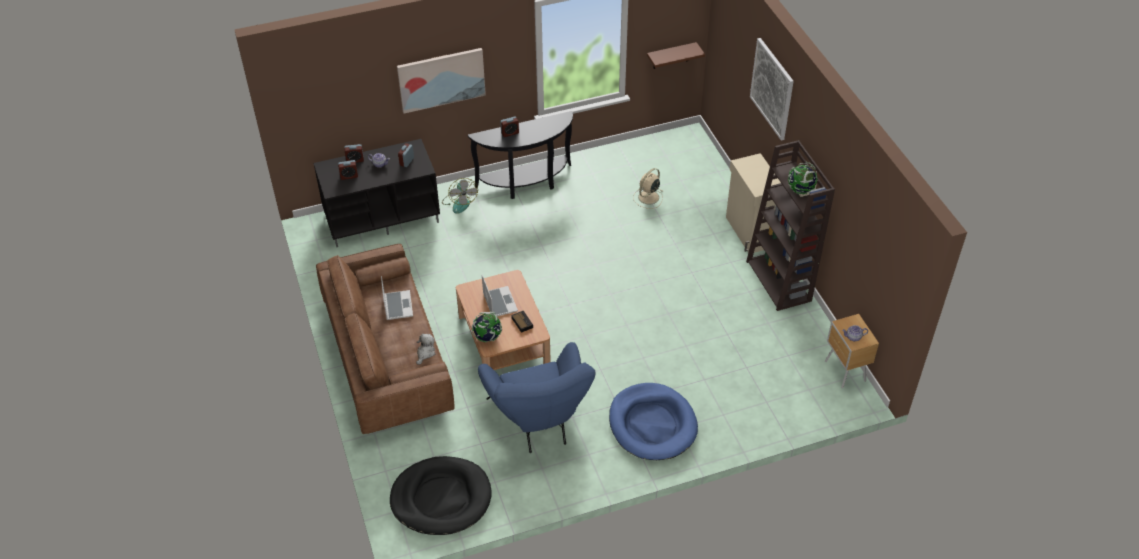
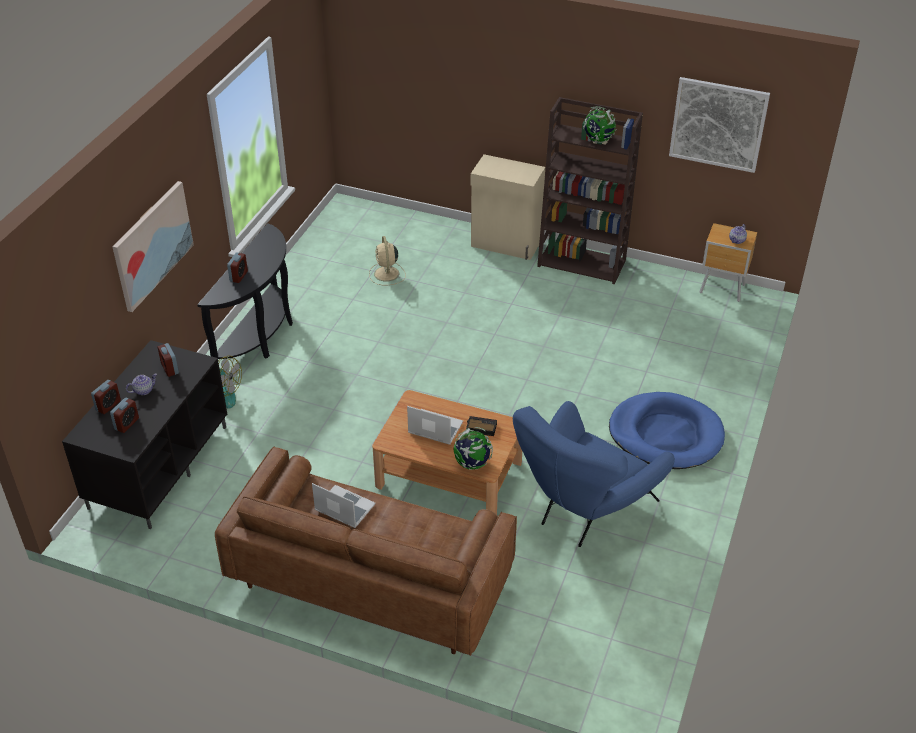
camera: 50 degrees left, 5 degrees down
black dog bed [390,456,492,535] -> none
plush toy [416,334,435,365] -> none
blue armchair [478,342,595,453] -> blue armchair turned 105 degrees clockwise [513,401,675,547]
brown shelf [647,42,705,69] -> none
picture [750,38,794,140] -> picture moved to [669,77,770,173]

